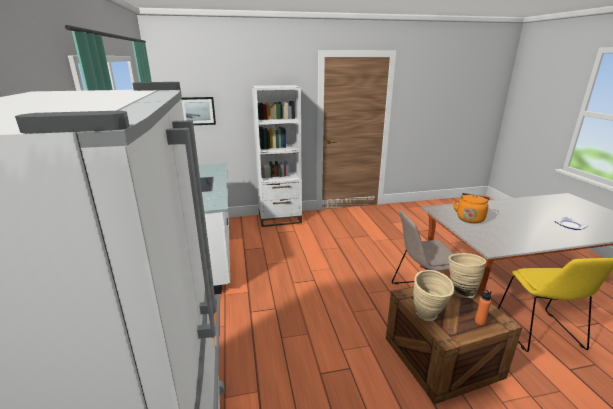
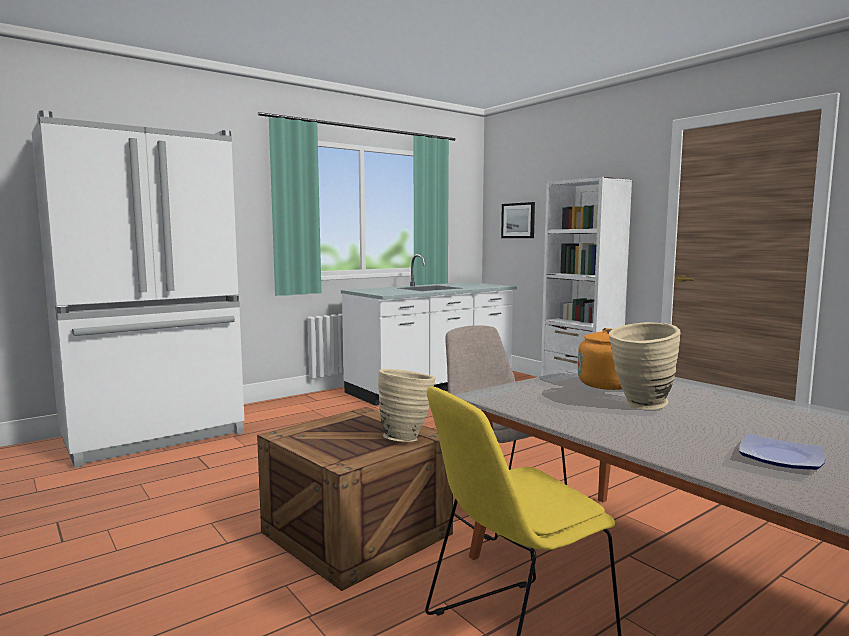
camera: 65 degrees right, 15 degrees down
beige vase [413,270,454,321] -> beige vase moved to [609,322,681,410]
orange bottle [475,289,492,325] -> none

